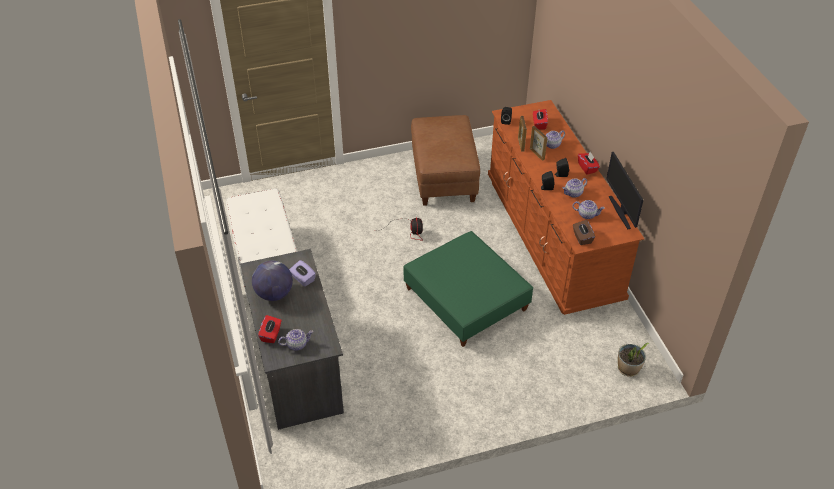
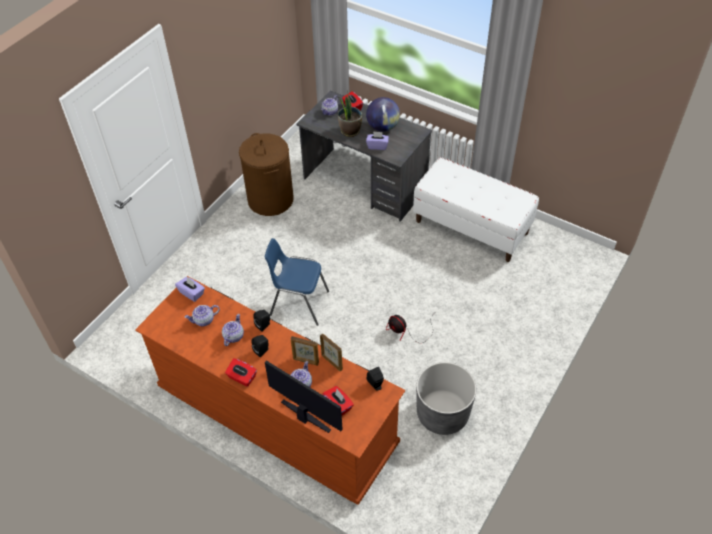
camera: 140 degrees right, 5 degrees up
green ottoman [403,231,533,347] -> blue chair [265,238,329,326]
brown ottoman [411,115,480,206] -> grey planter [416,362,476,435]
brown tissue box [573,220,595,245] -> purple tissue box [175,277,205,302]
monitor [606,152,643,229] -> monitor moved to [265,360,343,433]
potted plant [618,343,649,377] -> potted plant moved to [338,90,362,137]
none -> brown laundry basket [239,133,294,216]

